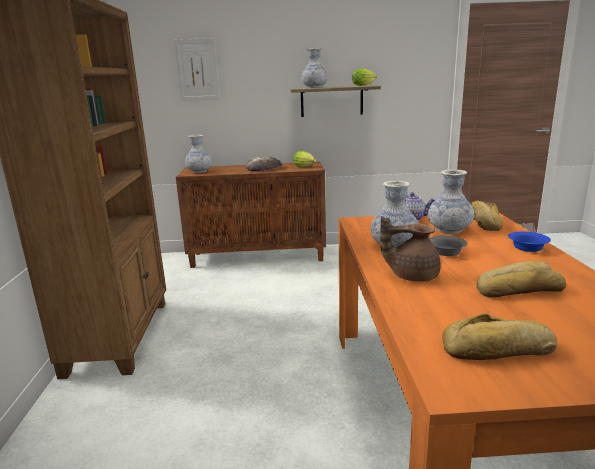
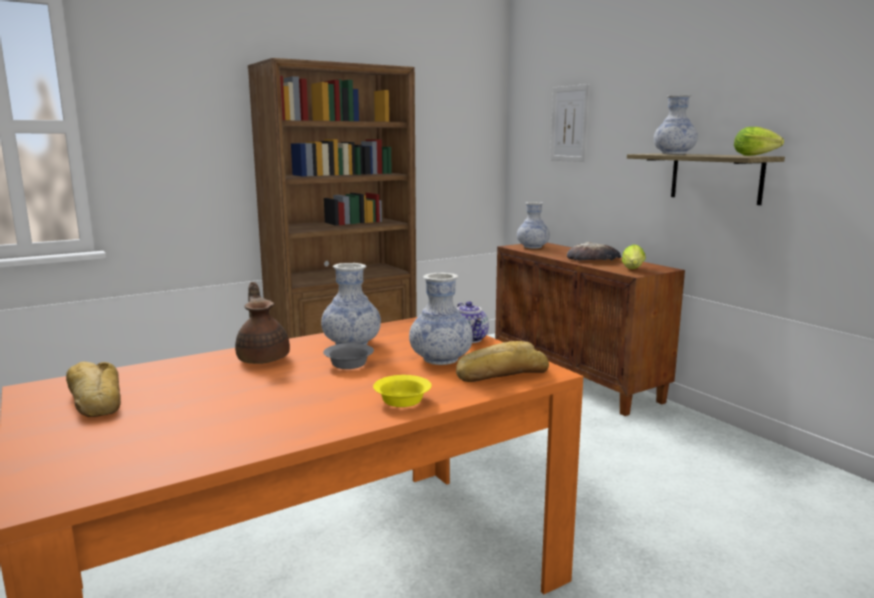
camera: 60 degrees right, 5 degrees down
bread [476,260,566,298] -> none
blue bowl [508,231,551,252] -> yellow bowl [373,375,432,407]

